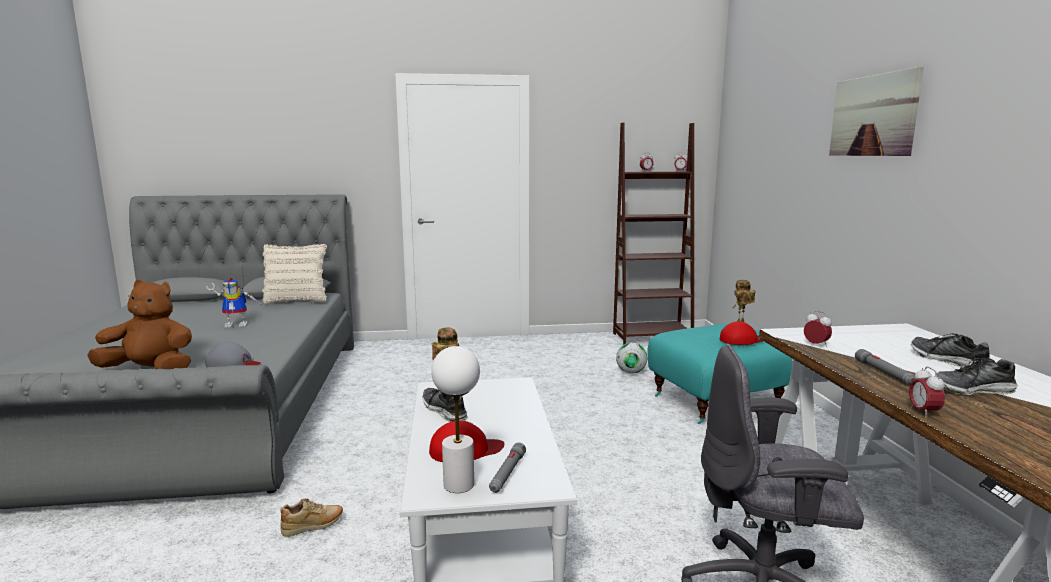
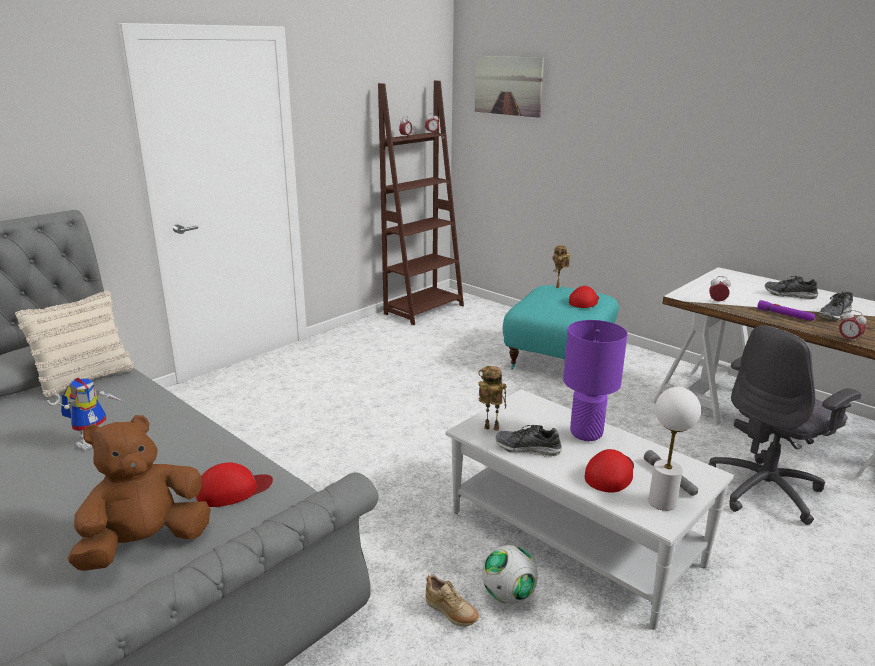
camera: 40 degrees left, 10 degrees up
grey cap [205,342,261,368] -> red cap [196,462,273,507]
beige shoe [280,498,343,537] -> beige shoe turned 105 degrees clockwise [425,575,479,627]
football [616,342,648,374] -> football moved to [482,545,538,604]
picture [829,67,924,156] -> picture moved to [475,56,544,118]
grey flashlight [855,349,916,385] -> purple flashlight [757,300,815,321]
none -> purple table lamp [563,320,627,441]

